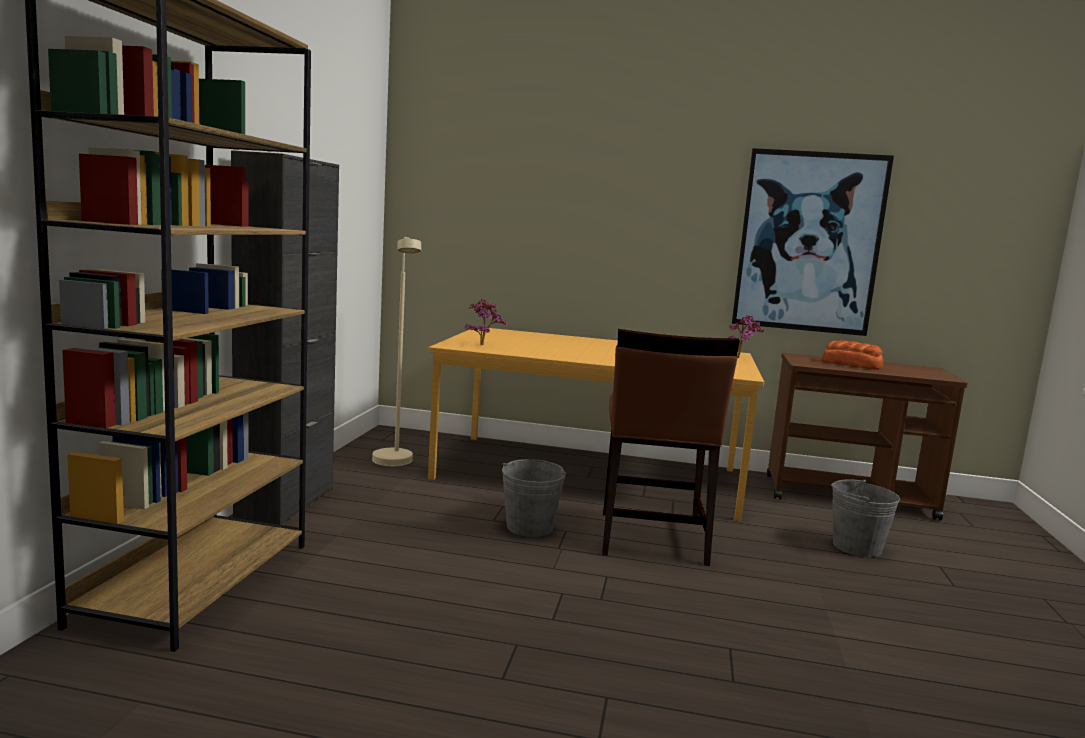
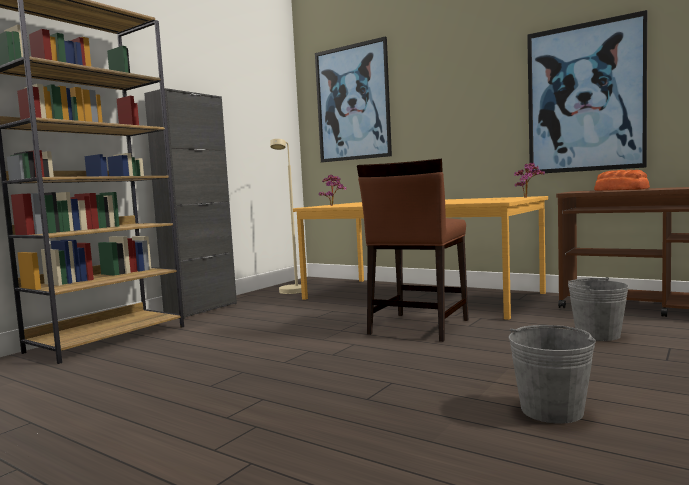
camera: 25 degrees right, 5 degrees down
grey bucket [502,459,566,537] -> grey bucket moved to [508,325,596,424]
none -> picture [315,36,392,162]

